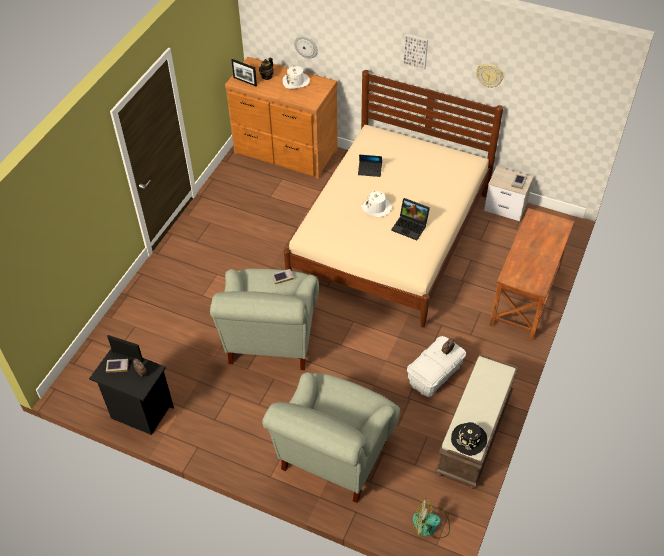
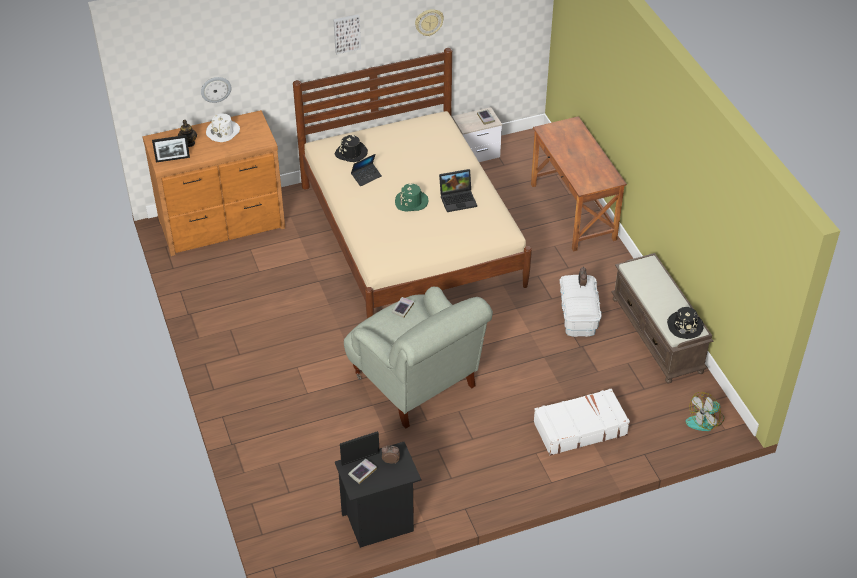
camera: 45 degrees left, 5 degrees down
grey armchair [262,372,400,503] -> white suitcase [533,388,630,455]
white hat [361,191,392,217] -> green hat [395,184,428,212]
none -> black hat [335,135,368,162]

